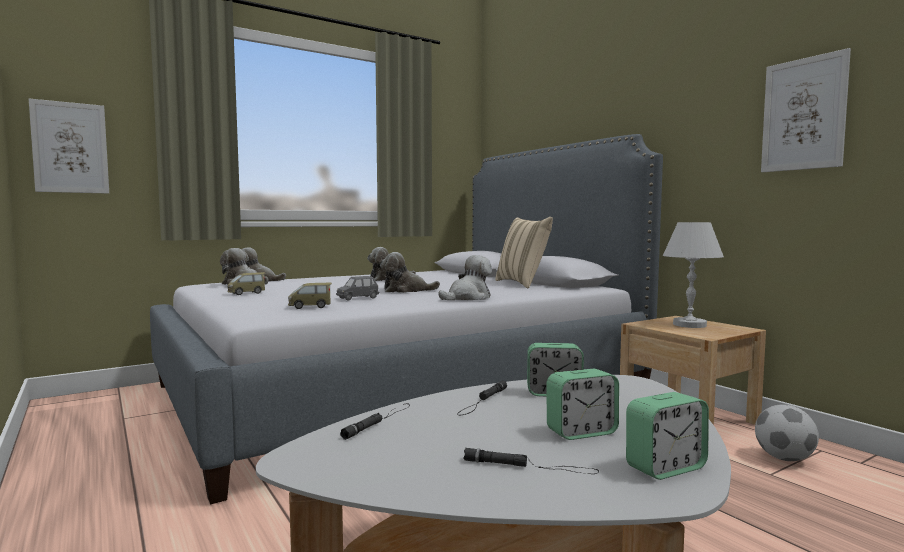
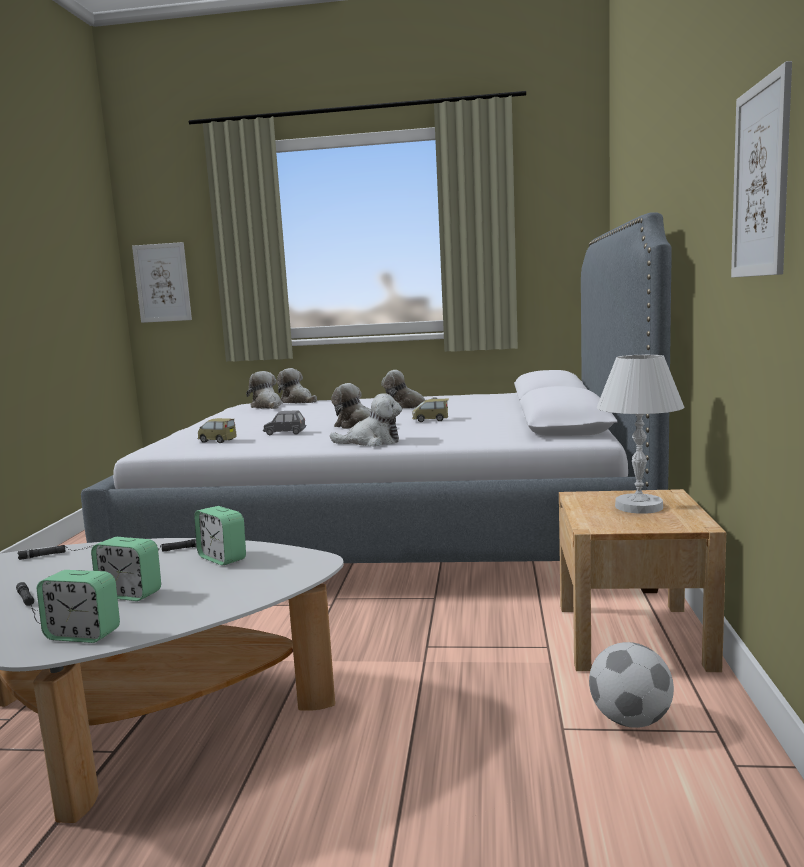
camera: 40 degrees right, 5 degrees up
toy car [227,272,265,295] -> toy car moved to [412,399,449,422]
beige pillow [495,217,553,288] -> none

